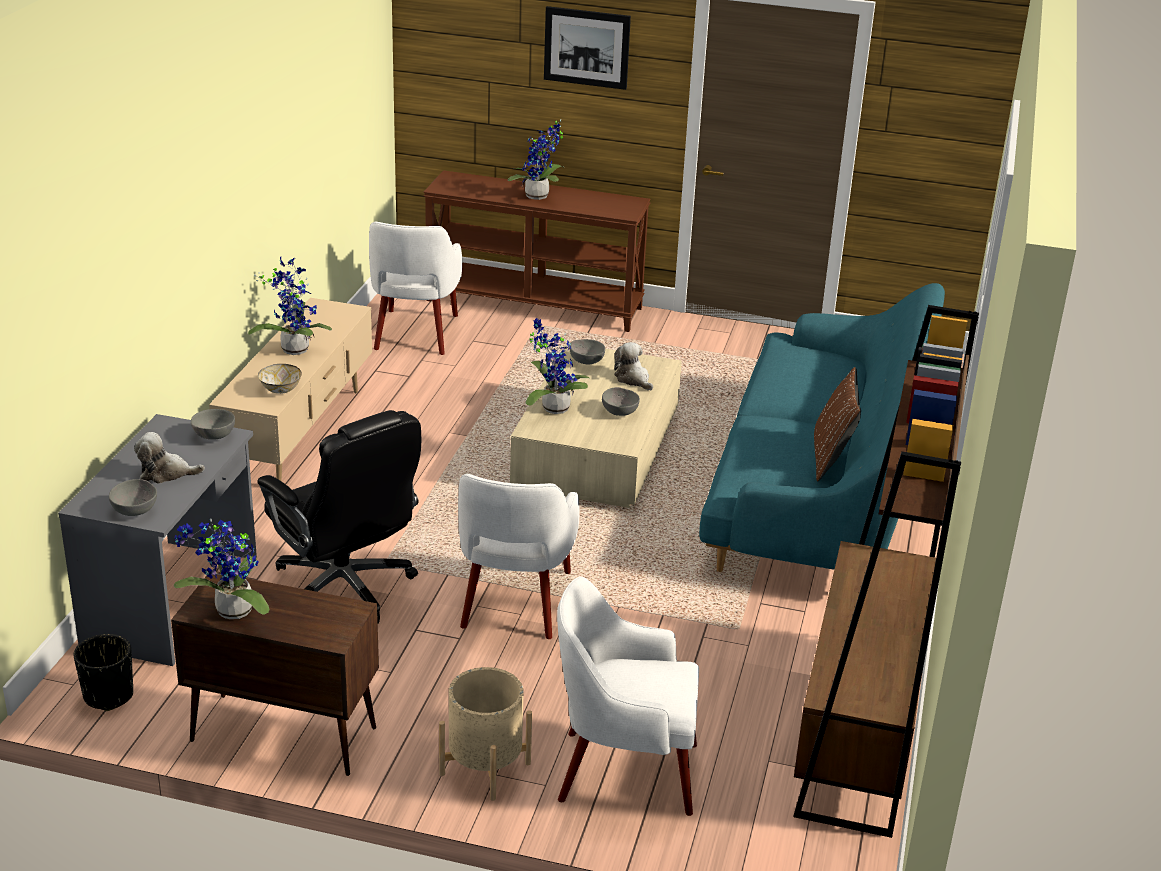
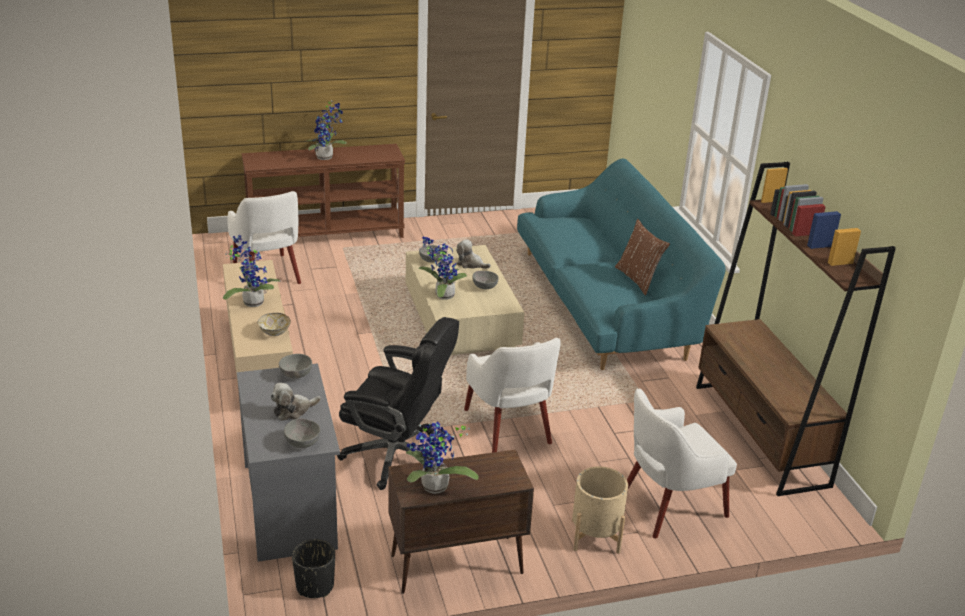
camera: 30 degrees left, 0 degrees up
picture [544,6,631,90] -> none

